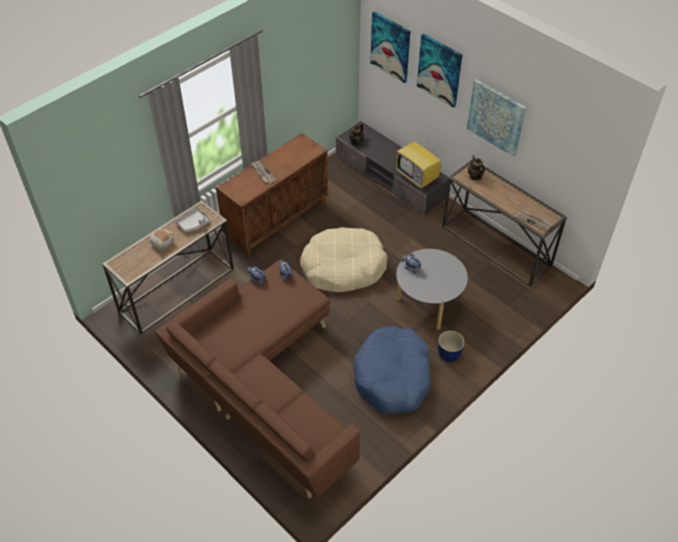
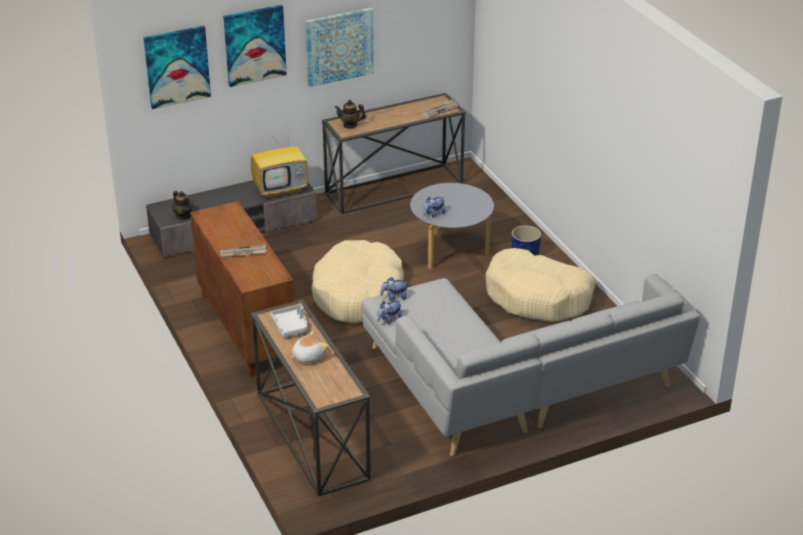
camera: 70 degrees left, 15 degrees down
brown sofa [155,260,360,499] -> grey sofa [362,274,700,456]
blue dog bed [353,326,431,414] -> beige dog bed [486,248,595,322]

